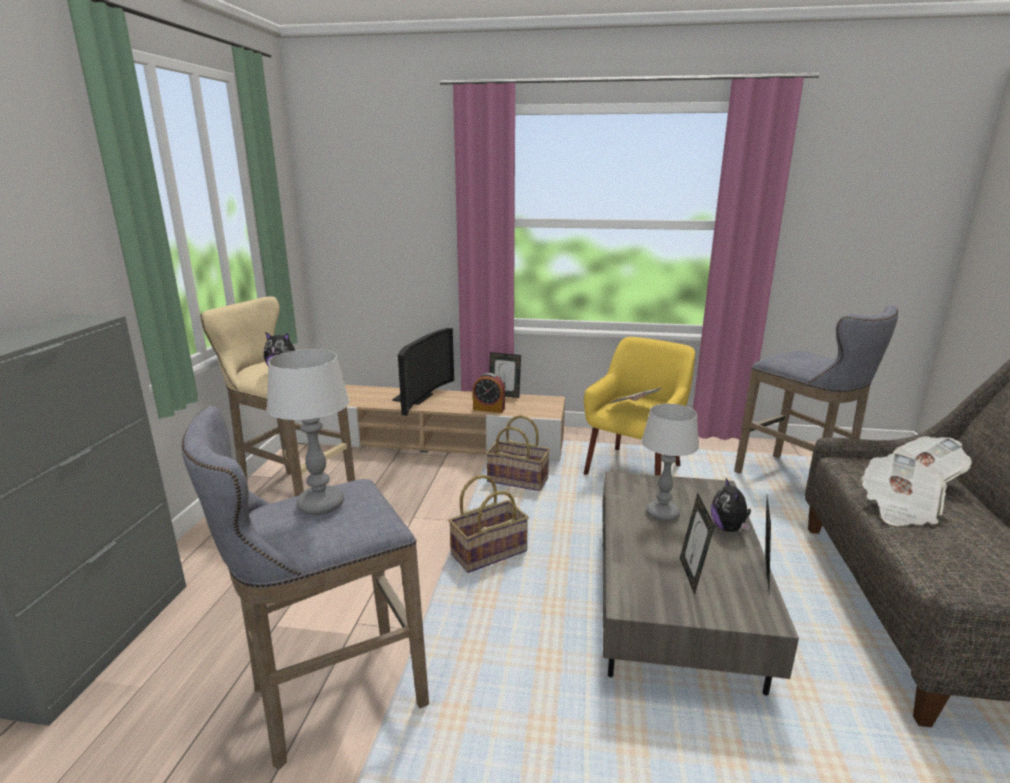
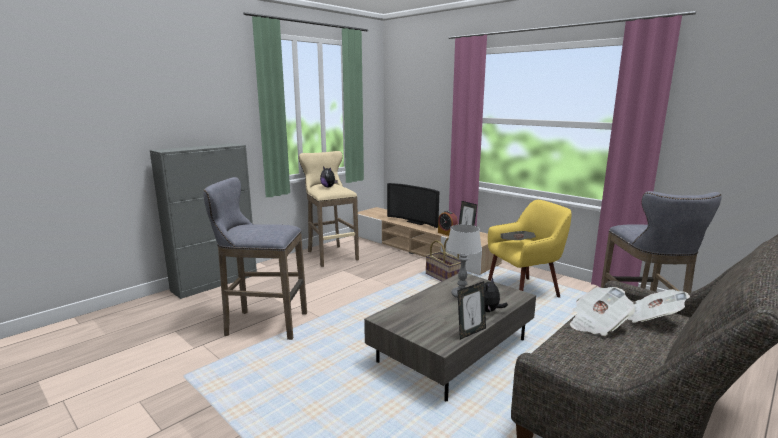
camera: 35 degrees right, 5 degrees down
table lamp [266,349,349,515] -> none
television [392,328,454,416] -> television turned 75 degrees clockwise [387,183,439,228]
basket [448,475,529,573] -> none
picture frame [680,493,715,595] -> none

